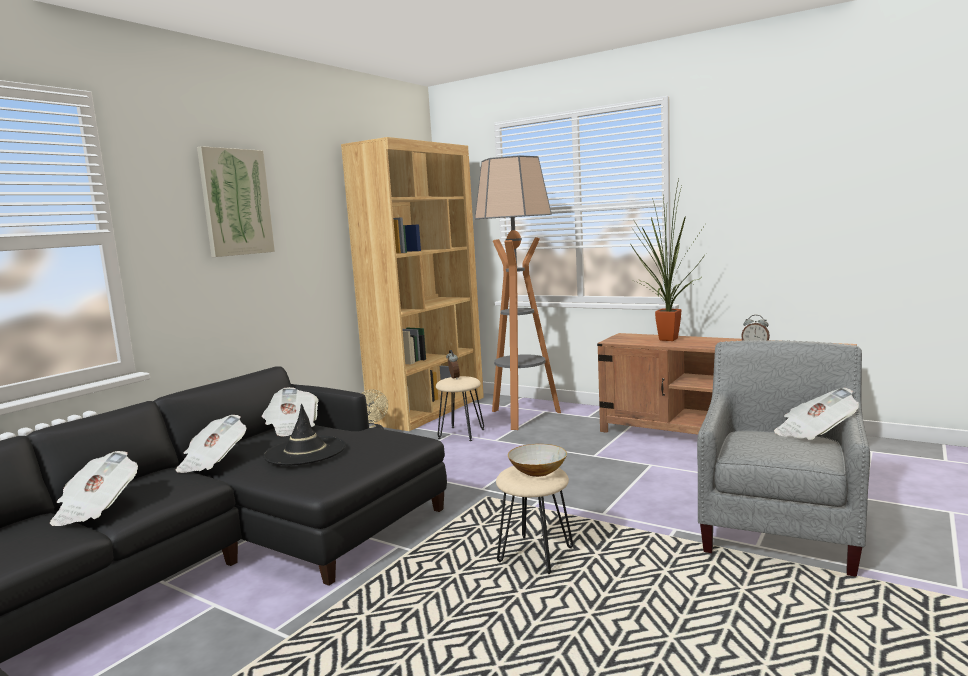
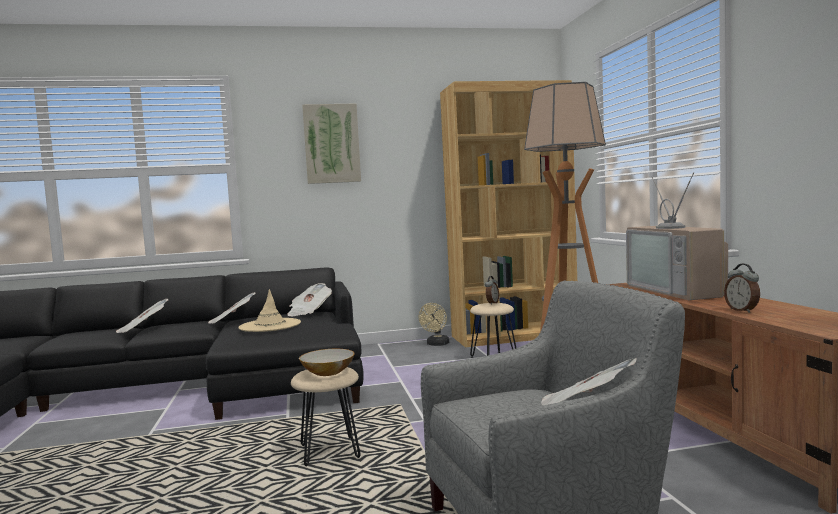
camera: 45 degrees right, 5 degrees down
black hat [263,404,346,465] -> beige hat [238,289,301,332]
potted plant [631,179,706,341] -> television [626,172,728,300]

